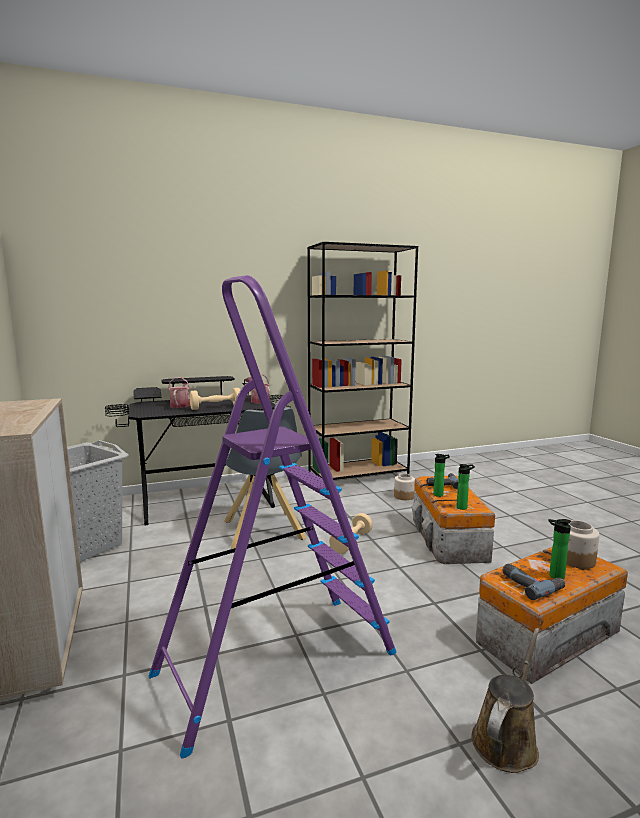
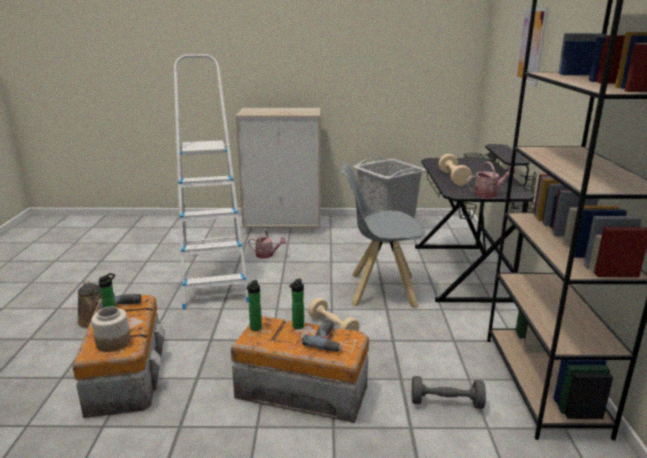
camera: 110 degrees right, 10 degrees up
purple step ladder [149,275,396,758] -> white step ladder [174,54,249,310]
watering can [168,377,190,408] -> watering can moved to [248,230,287,259]
jar [394,473,415,500] -> grey dumbbell [412,376,486,409]
none -> picture [515,7,549,87]

